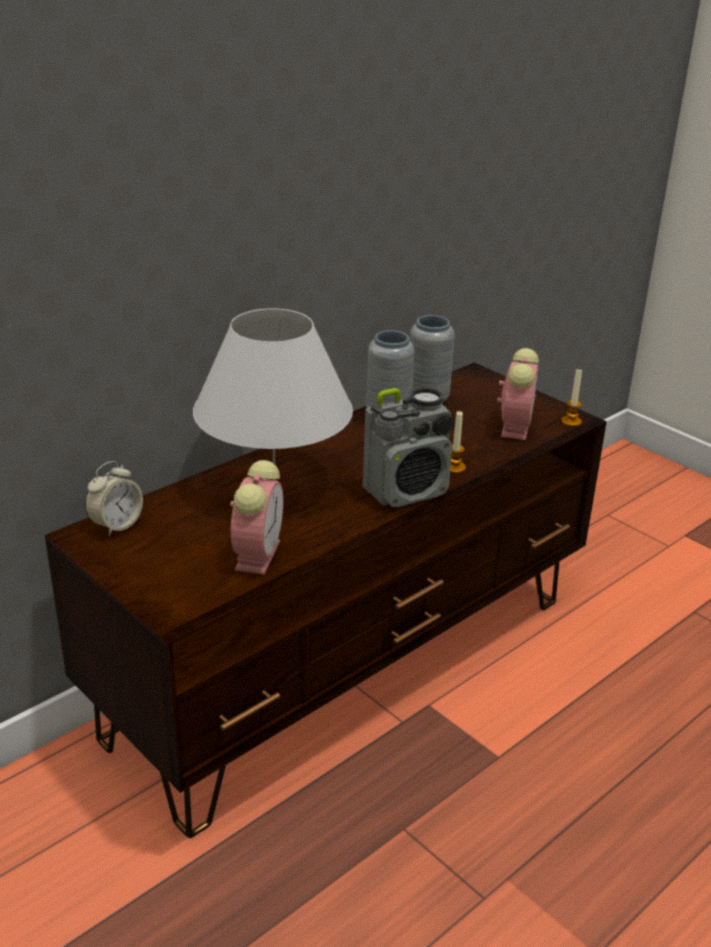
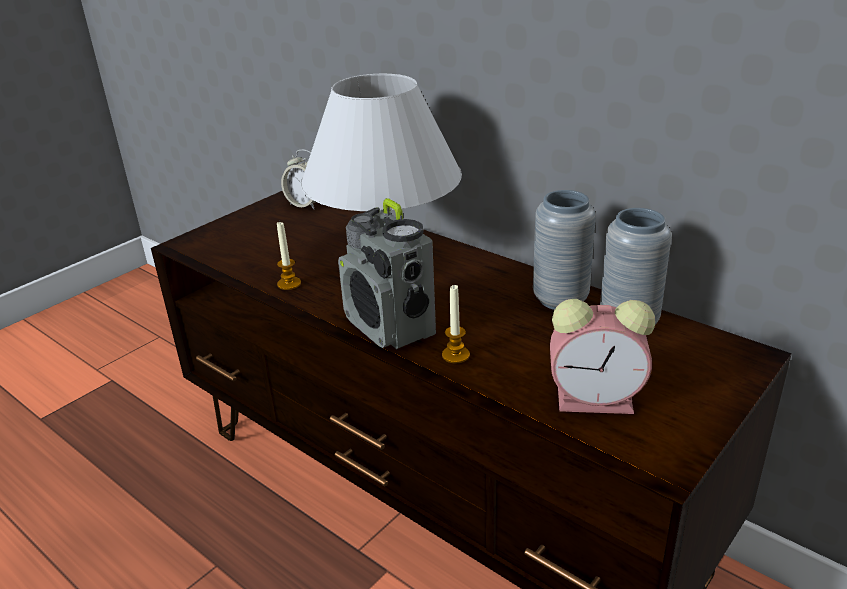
camera: 85 degrees right, 0 degrees up
alarm clock [230,460,283,575] -> none
candle [561,368,582,426] -> candle moved to [277,222,301,290]

